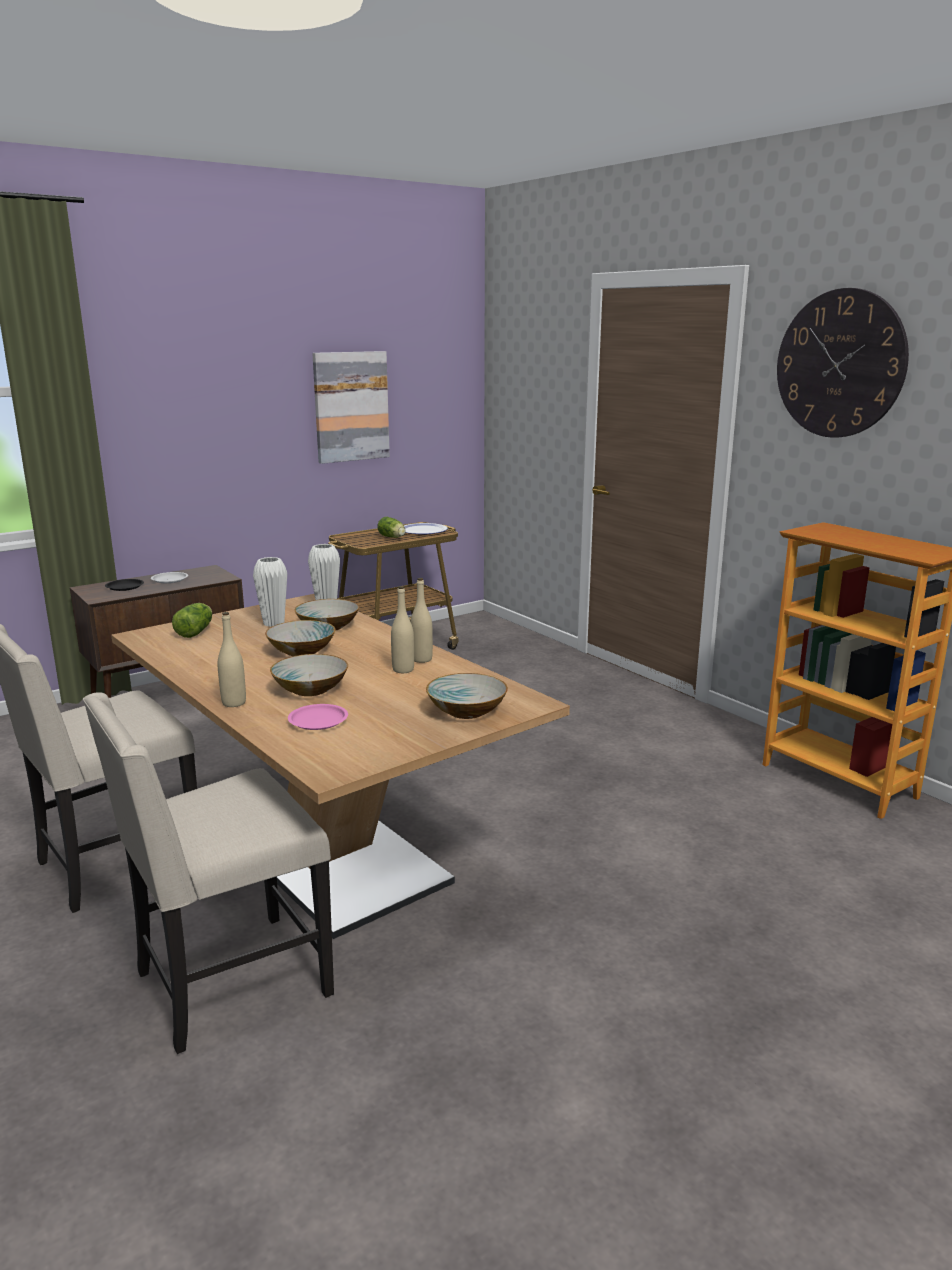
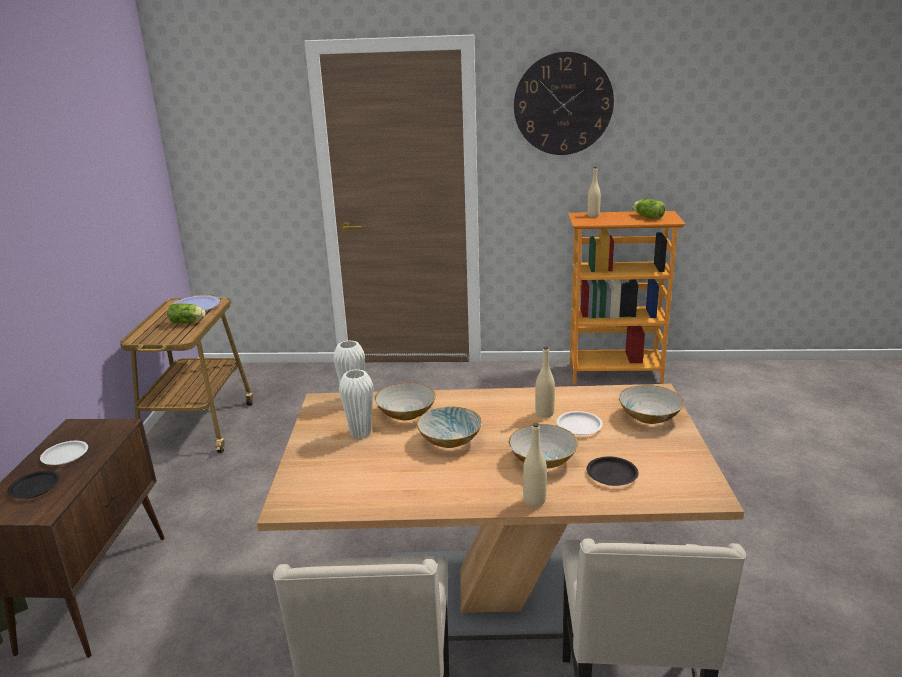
camera: 50 degrees left, 5 degrees up
lettuce [172,603,212,638] -> lettuce moved to [633,199,665,220]
pink plate [288,704,348,730] -> black plate [587,456,639,486]
picture [312,351,390,464] -> none
beige bottle [410,578,433,663] -> beige bottle moved to [587,167,601,217]
none -> white plate [556,411,603,435]

